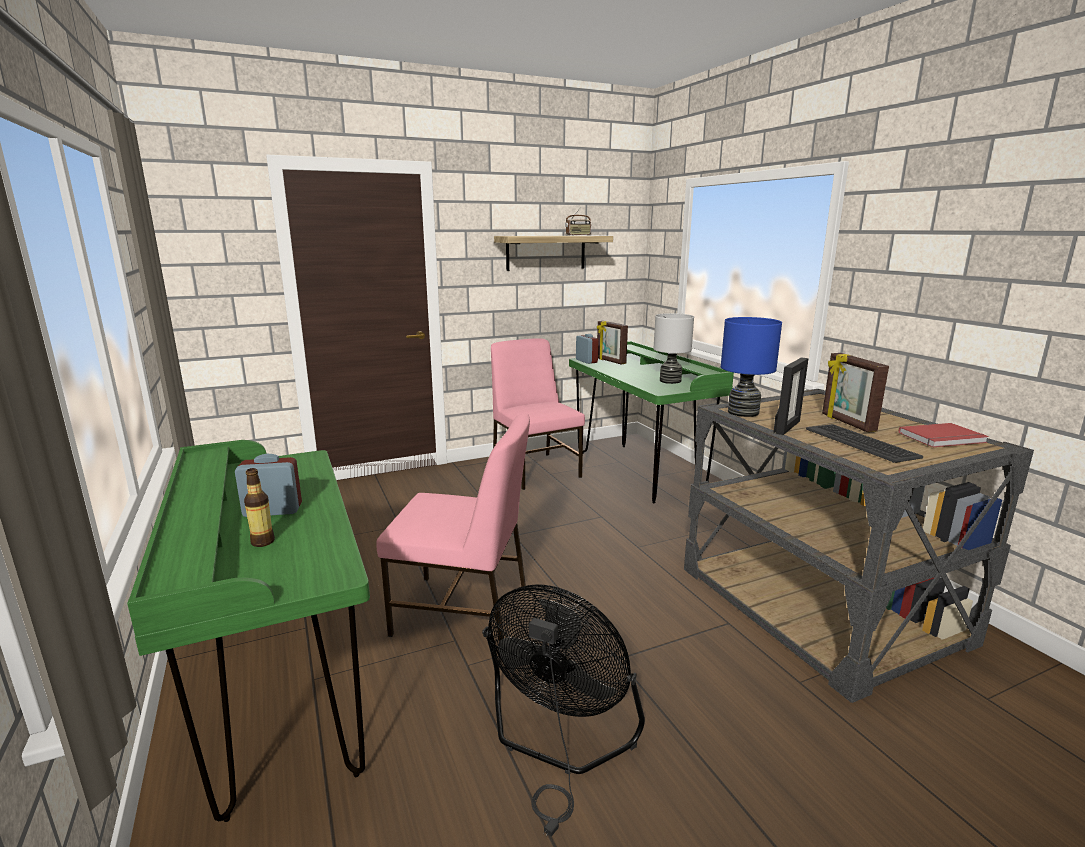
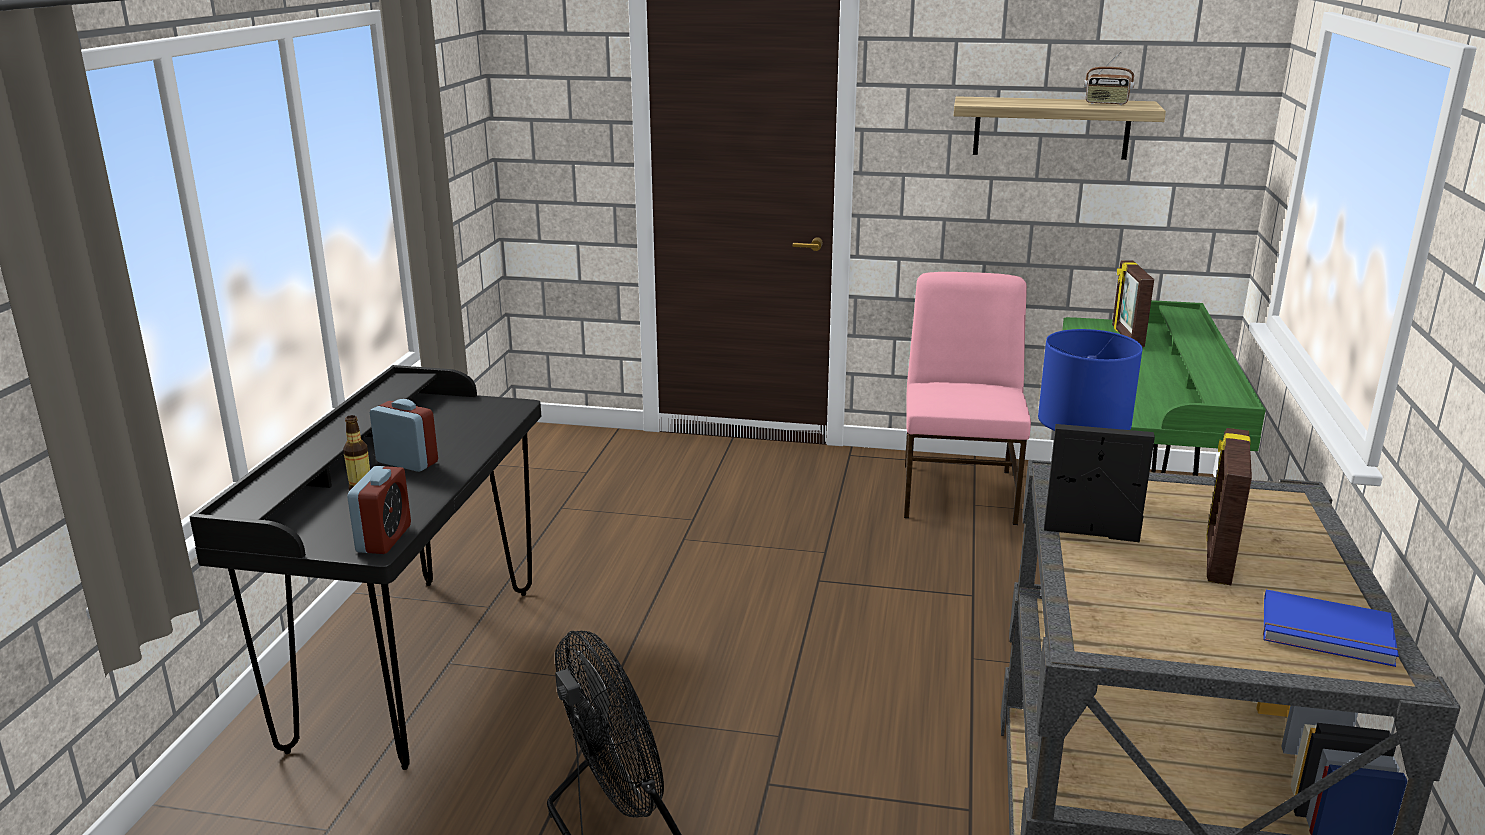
camera: 35 degrees right, 5 degrees up
green desk [127,440,370,822] -> black desk [189,365,541,770]
pink chair [376,413,530,640] -> none
alarm clock [576,334,598,364] -> alarm clock moved to [347,466,411,554]
grey table lamp [653,313,694,384] -> none
picture frame [773,357,809,435] -> picture frame turned 150 degrees counterclockwise [1044,424,1155,542]
keyboard [806,424,923,463] -> none
red book [899,423,989,447] -> blue book [1263,590,1399,667]

